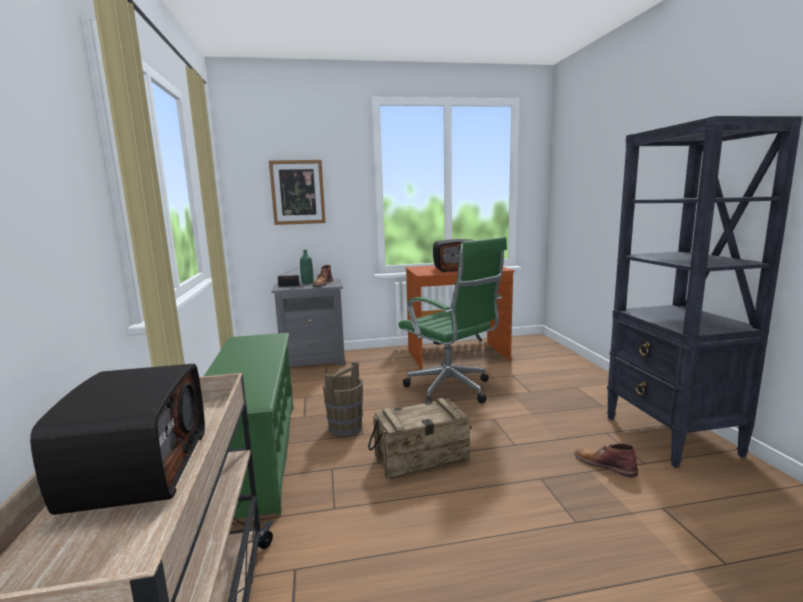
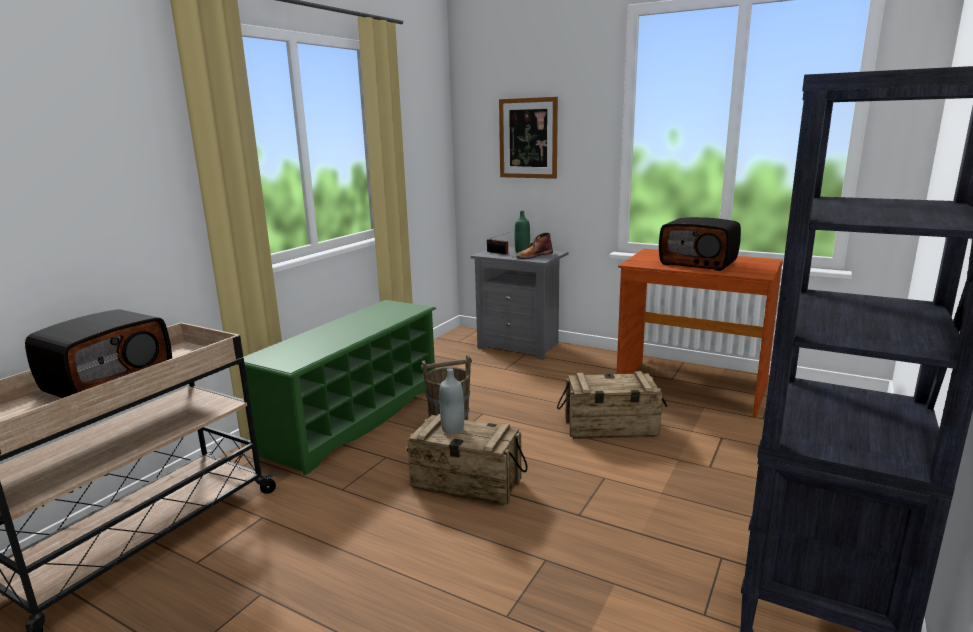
camera: 40 degrees right, 5 degrees up
green office chair [398,237,507,403] -> crate [557,371,667,439]
brown boot [575,443,638,477] -> none
none -> grey bottle [439,368,464,434]

